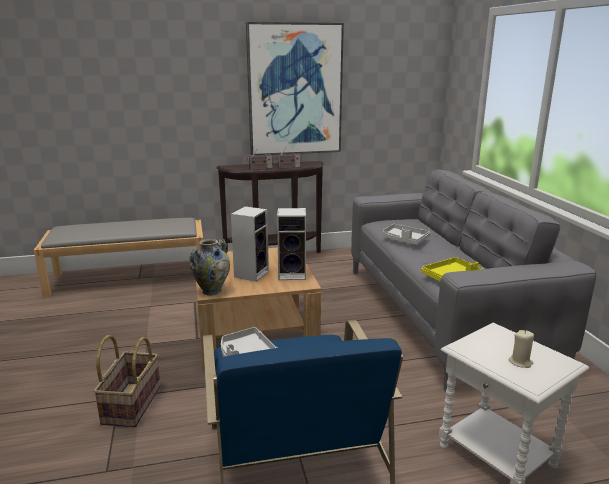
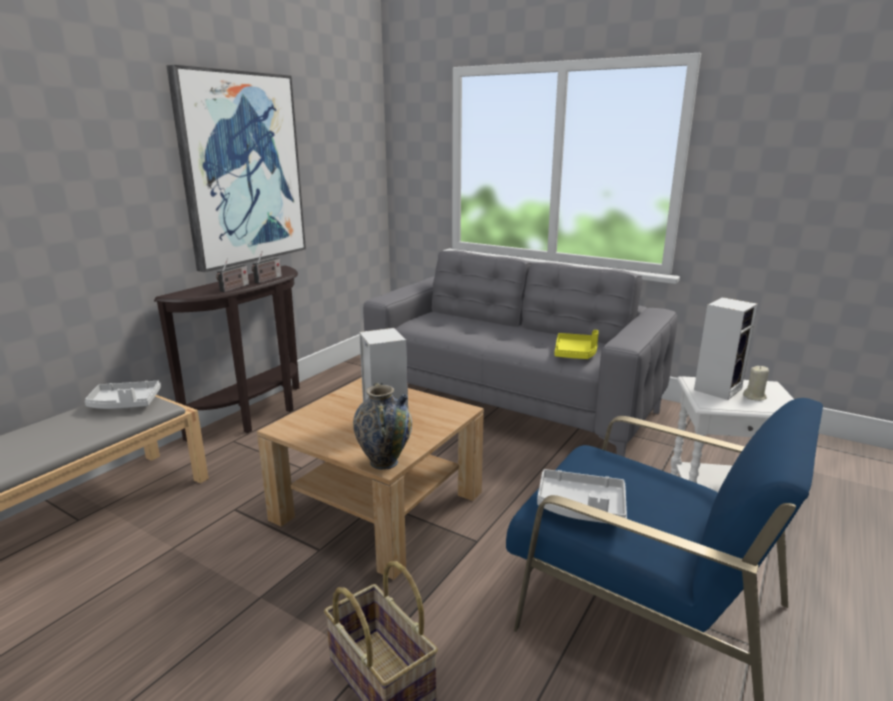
camera: 45 degrees left, 0 degrees up
speaker [277,208,306,280] -> speaker moved to [694,297,758,400]
grey tray [382,224,430,245] -> grey tray moved to [85,381,161,409]

